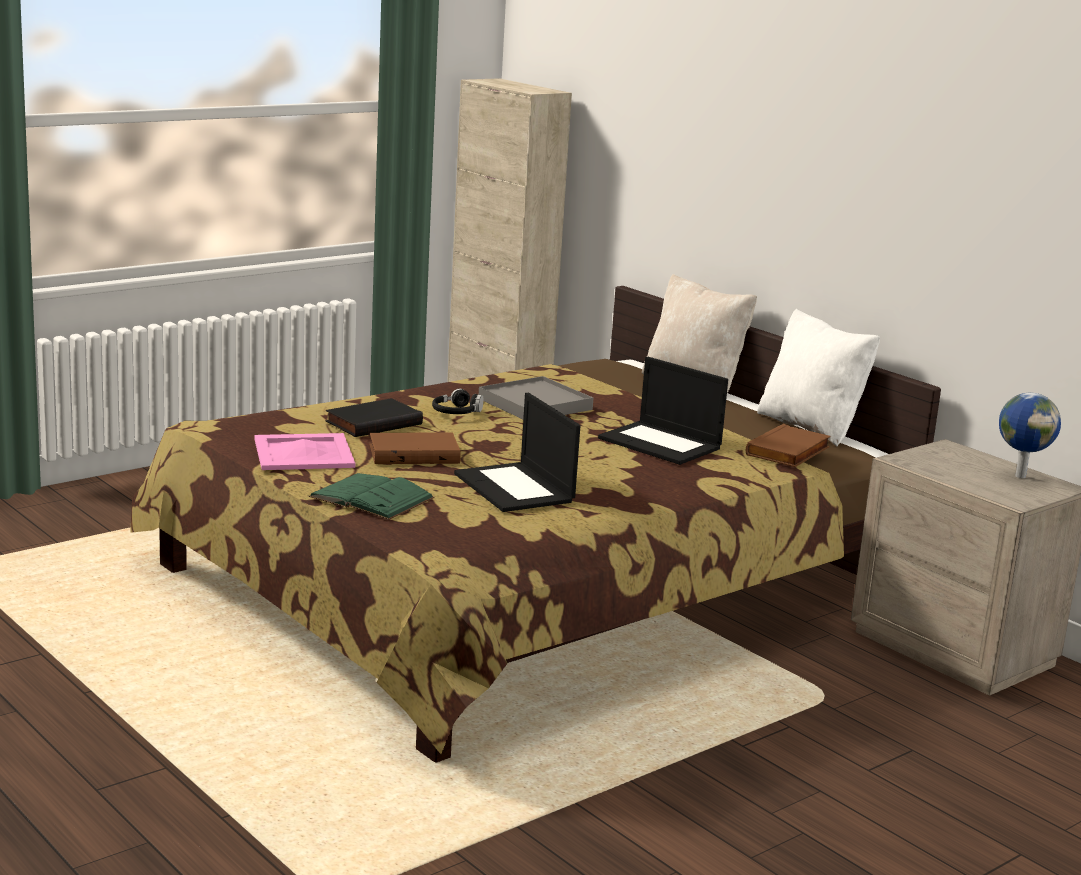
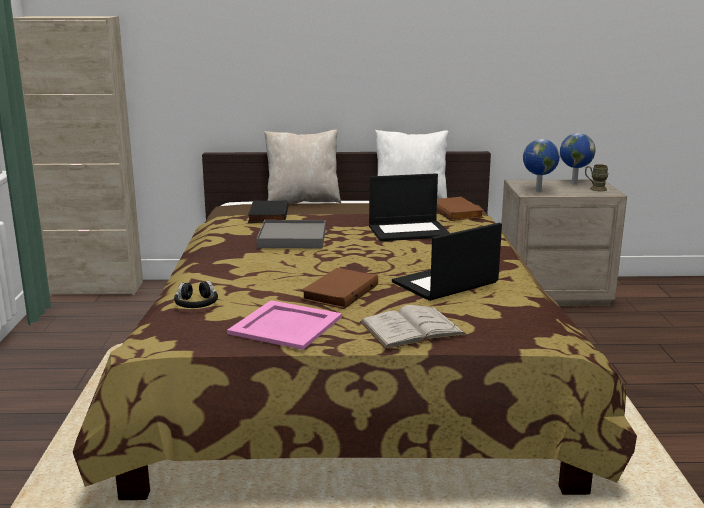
camera: 50 degrees left, 0 degrees up
green book [309,473,435,520] -> white book [360,305,467,349]
black book [325,398,423,437] -> black book moved to [248,200,288,223]
black headphones [432,388,484,414] -> black headphones moved to [174,281,218,308]
laptop [454,393,580,512] -> laptop turned 135 degrees clockwise [392,223,502,301]
none -> globe [523,139,560,192]
none -> brown mug [585,164,608,191]

